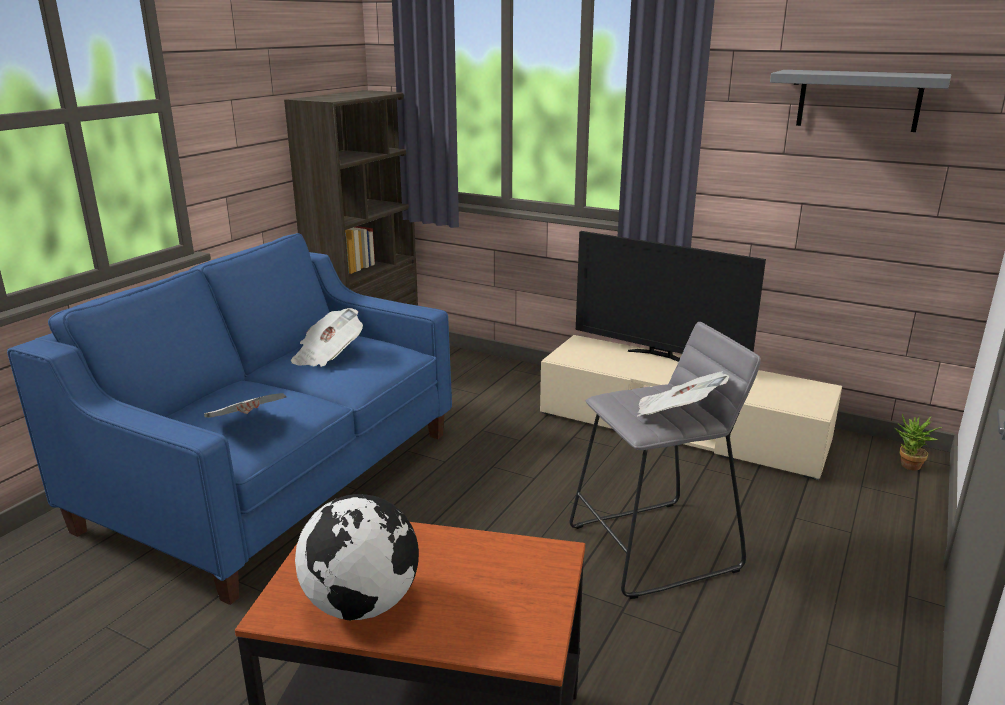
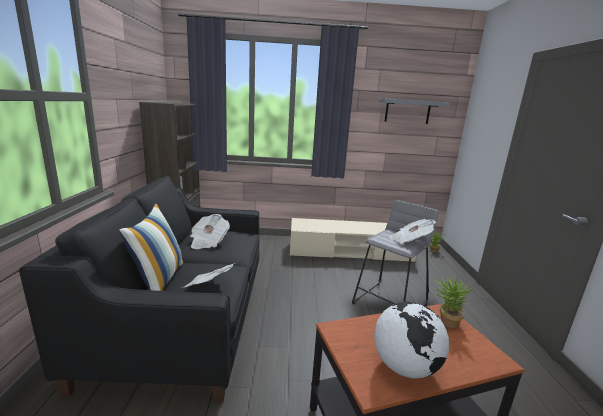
camera: 30 degrees left, 5 degrees down
blue sofa [7,233,452,605] -> black sofa [19,176,259,403]
television [576,231,766,362] -> none
none -> pillow [119,203,183,291]
none -> potted plant [434,274,473,328]

